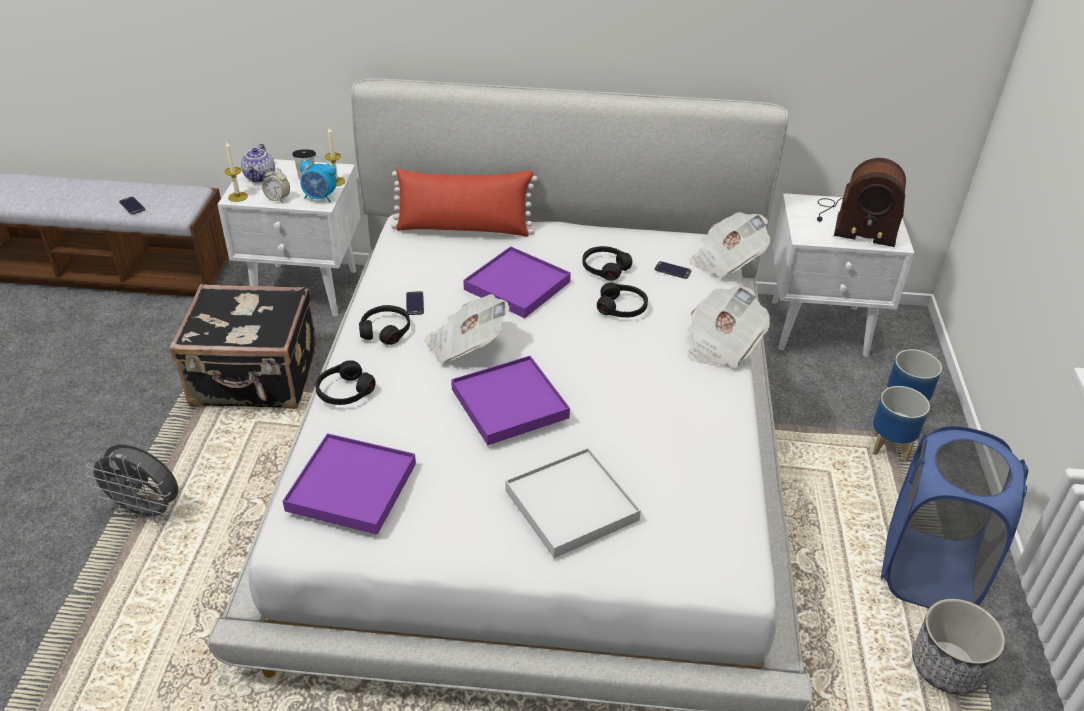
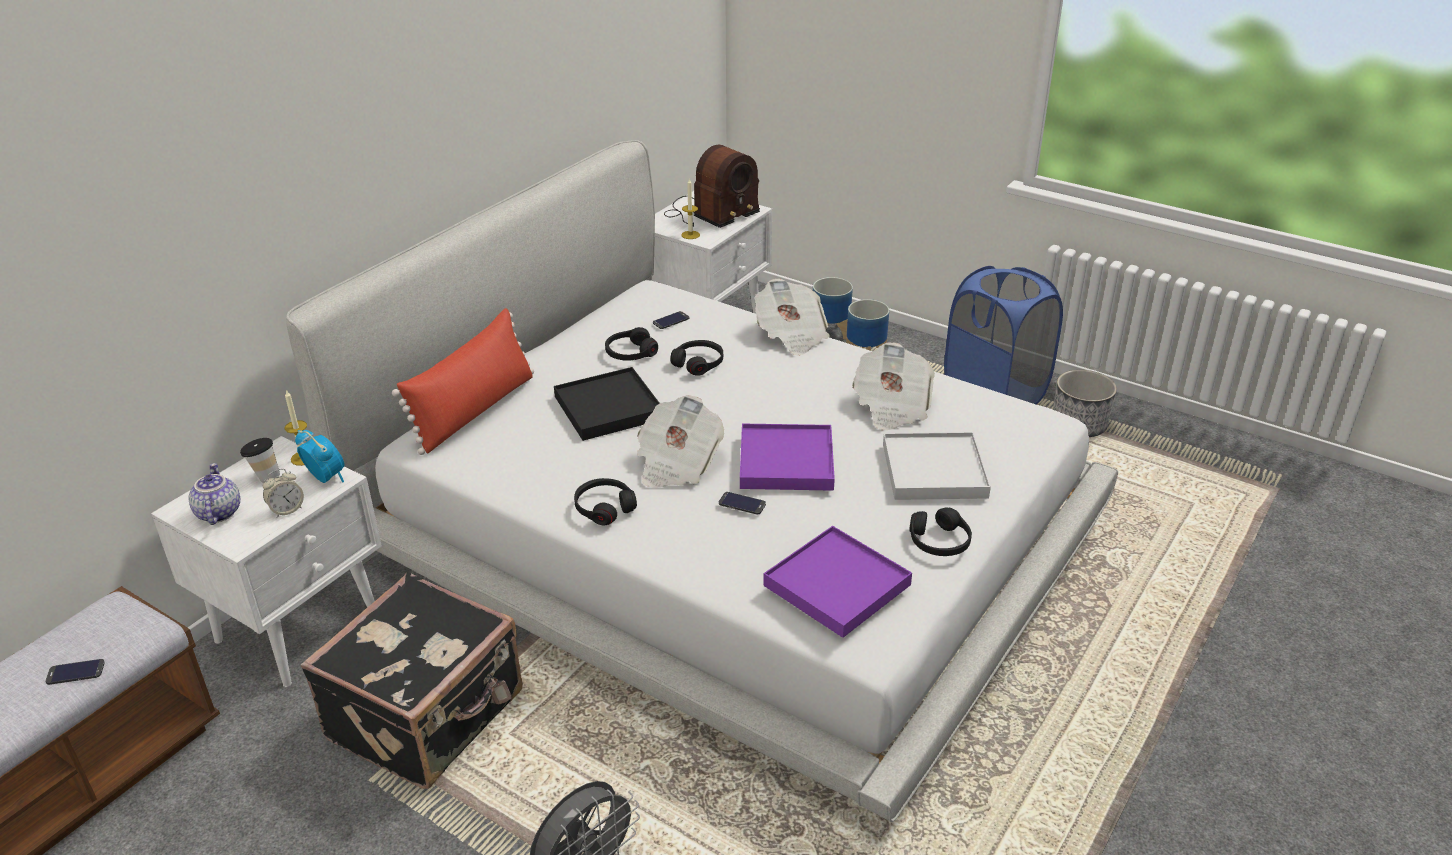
camera: 60 degrees left, 5 degrees down
candle [224,142,248,202] -> candle moved to [681,179,700,239]
teapot [241,144,275,182] -> teapot turned 135 degrees counterclockwise [188,463,240,525]
alarm clock [300,156,337,203] -> alarm clock turned 90 degrees counterclockwise [295,430,345,483]
black headphones [315,360,376,405] -> black headphones moved to [909,507,972,556]
phone [406,291,424,315] -> phone moved to [719,492,766,514]
purple tray [463,246,571,318] -> black tray [554,367,660,441]
newspaper [690,212,771,277] -> newspaper moved to [852,343,935,430]

